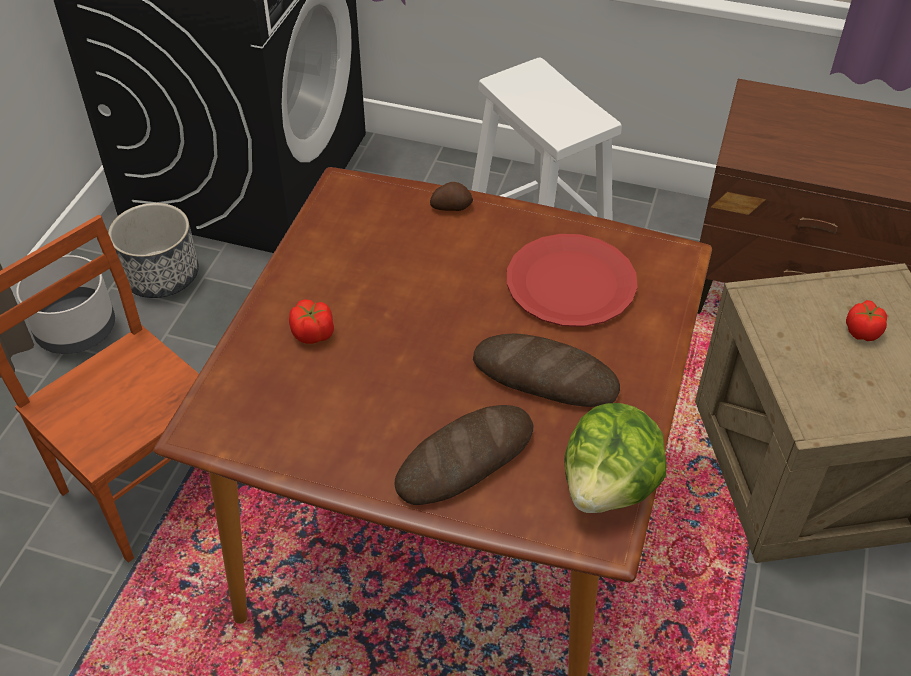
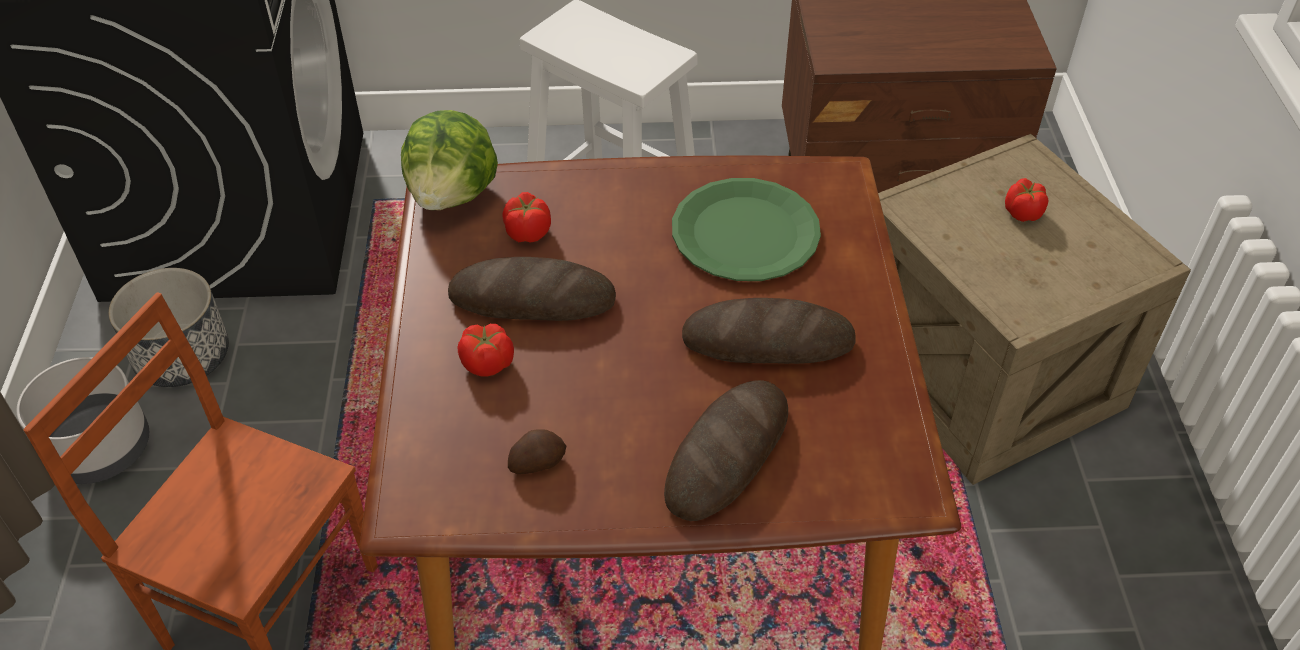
camera: 20 degrees left, 0 degrees up
potato [430,182,473,211] -> potato moved to [508,429,566,474]
red plate [507,234,637,327] -> green plate [672,178,821,281]
lettuce [564,403,667,513] -> lettuce moved to [401,110,498,210]
none -> bread [448,257,616,321]
none -> tomato [503,192,551,243]

